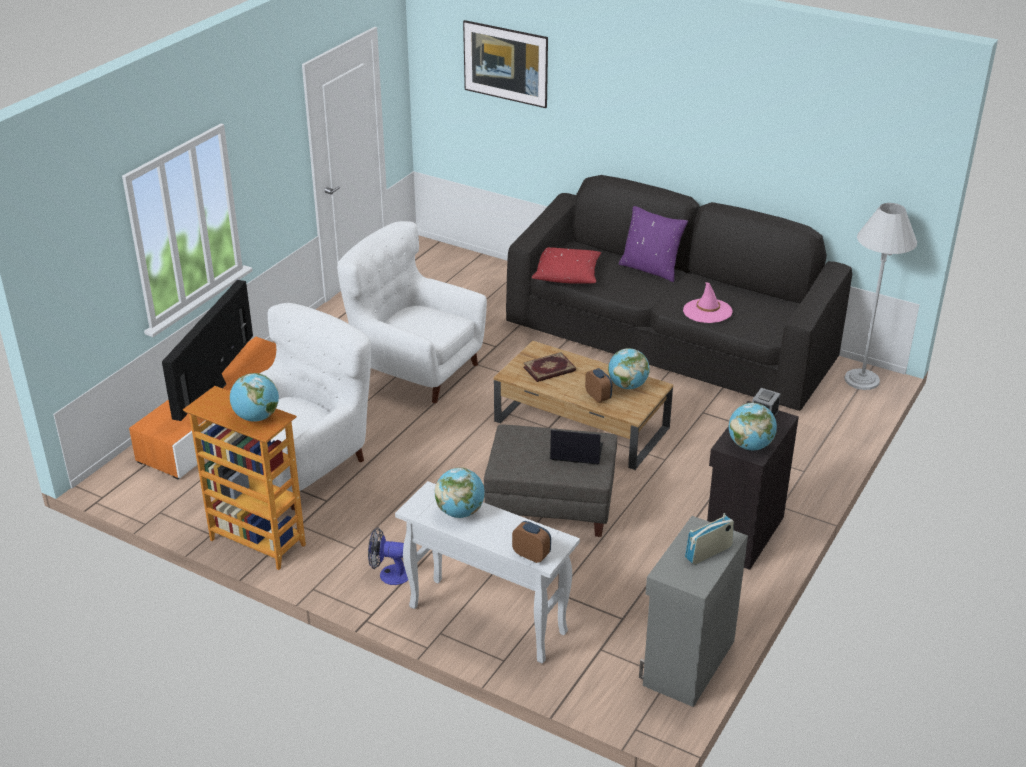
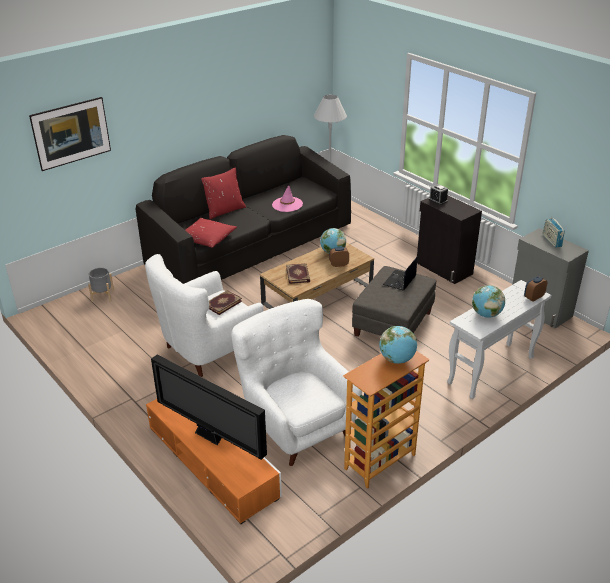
camera: 70 degrees left, 0 degrees up
fan [368,527,408,585] -> none
purple pillow [619,206,688,282] -> red pillow [201,167,246,219]
globe [729,403,777,450] -> none
none -> grey planter [88,267,114,302]
none -> book [209,290,242,315]

